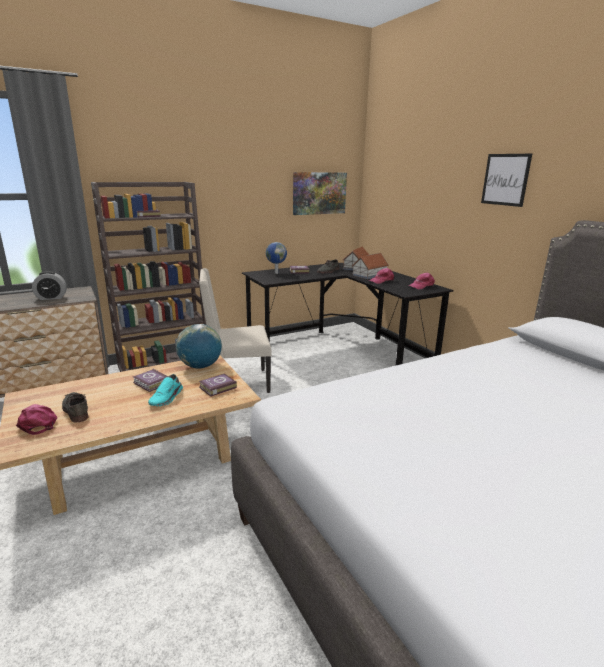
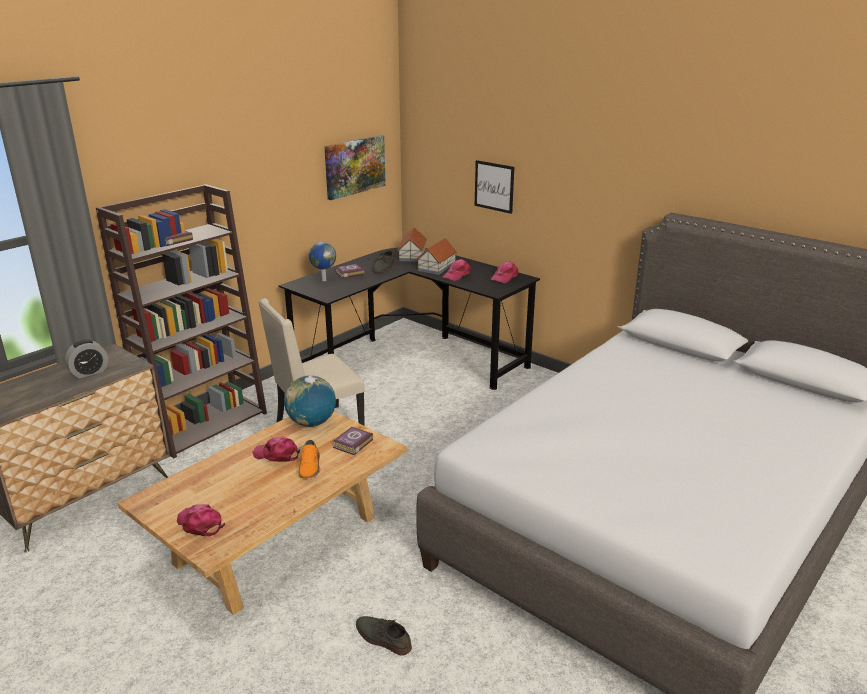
camera: 20 degrees left, 5 degrees up
grey shoe [62,392,89,422] -> grey shoe moved to [356,616,412,656]
book [133,369,168,392] -> pink cap [252,436,300,462]
turquoise shoe [148,374,183,406] -> orange shoe [299,440,320,478]
picture [481,154,532,207] -> picture moved to [475,160,514,214]

